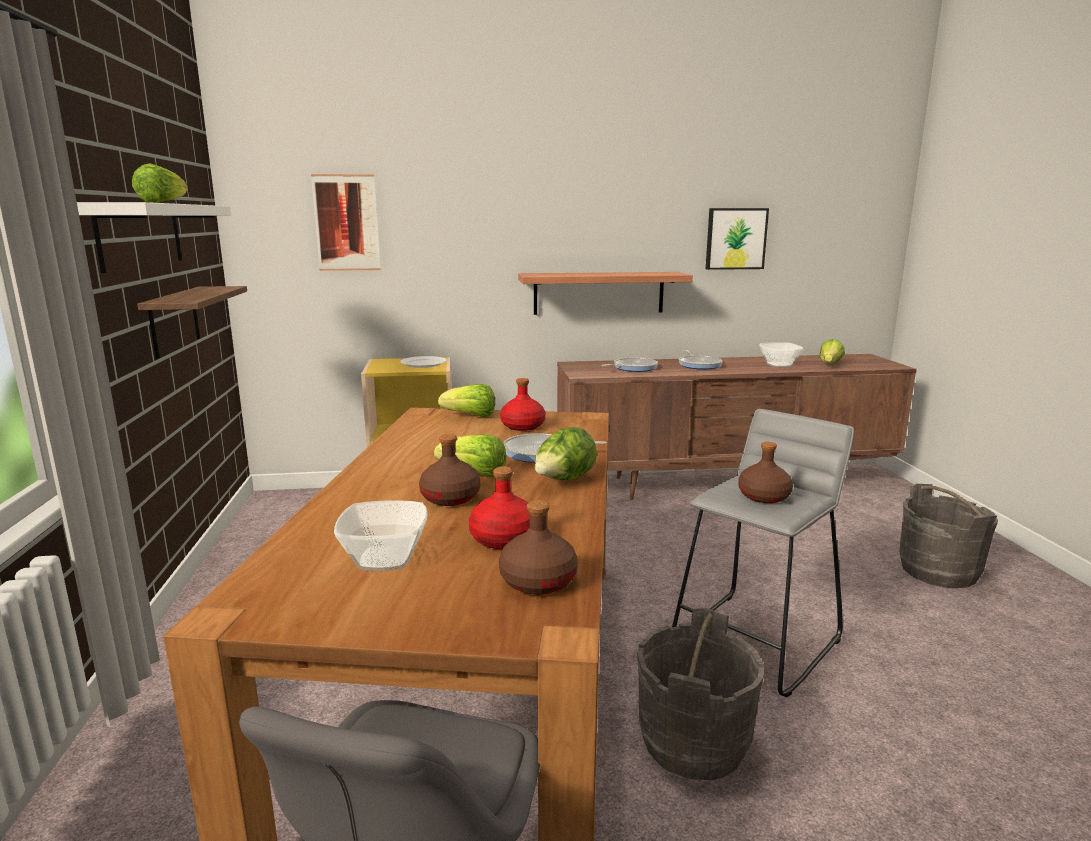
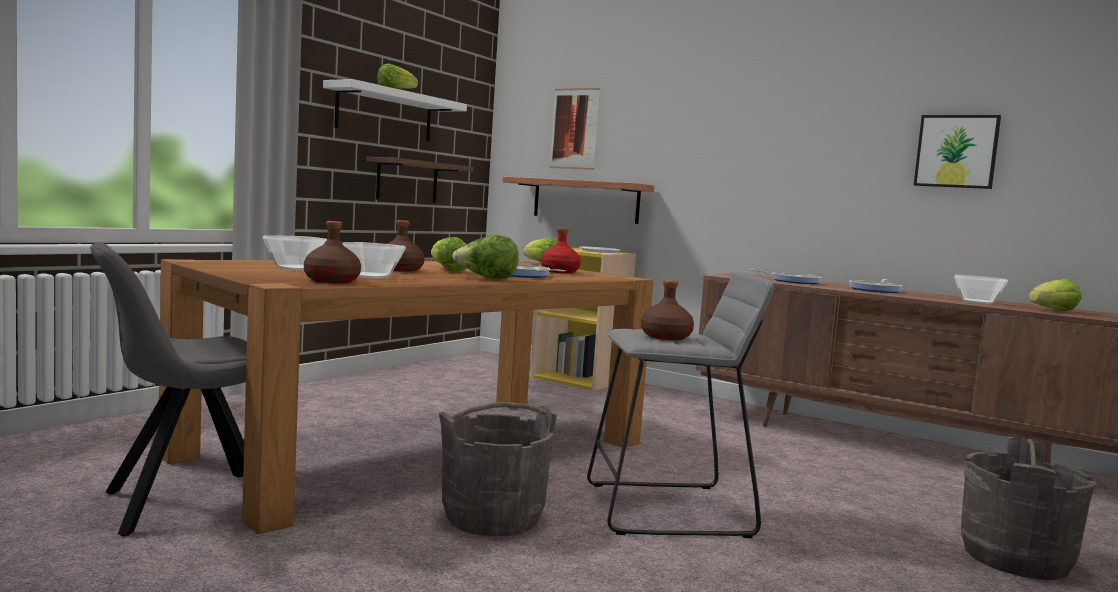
camera: 40 degrees right, 10 degrees down
red bottle [469,466,530,549] -> bowl [342,242,406,279]
shelf [518,272,693,315] -> shelf moved to [502,176,654,224]

